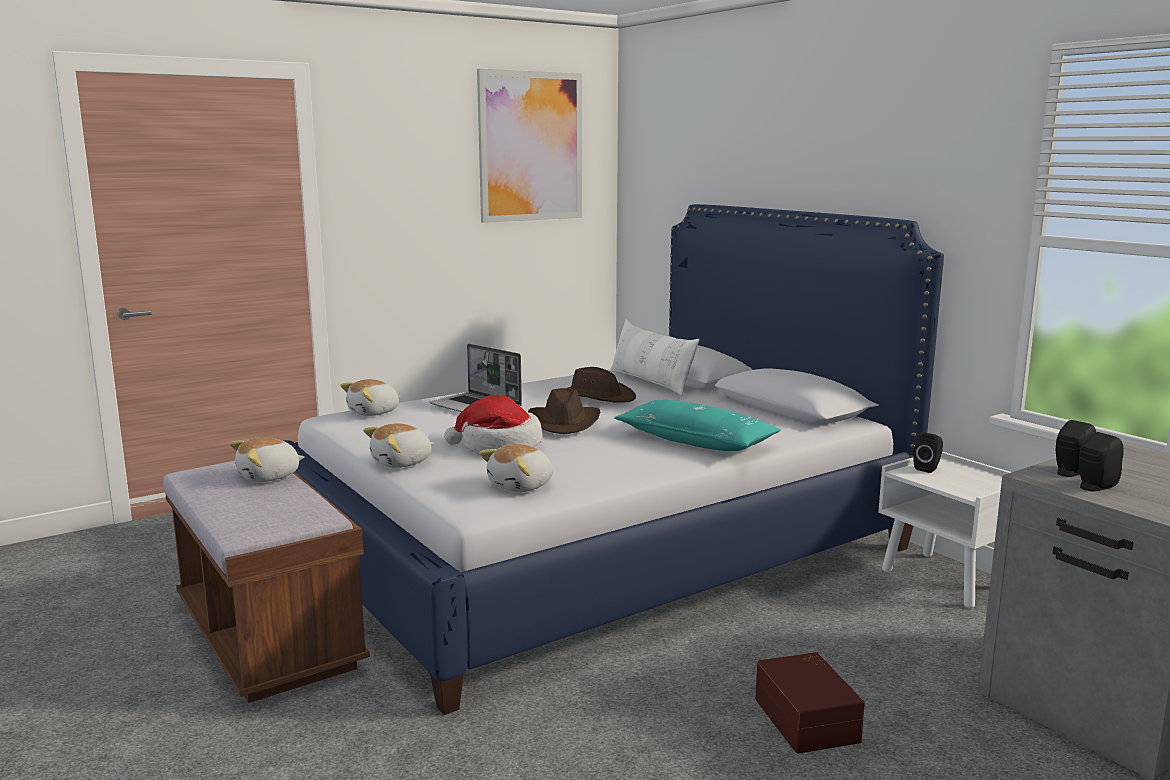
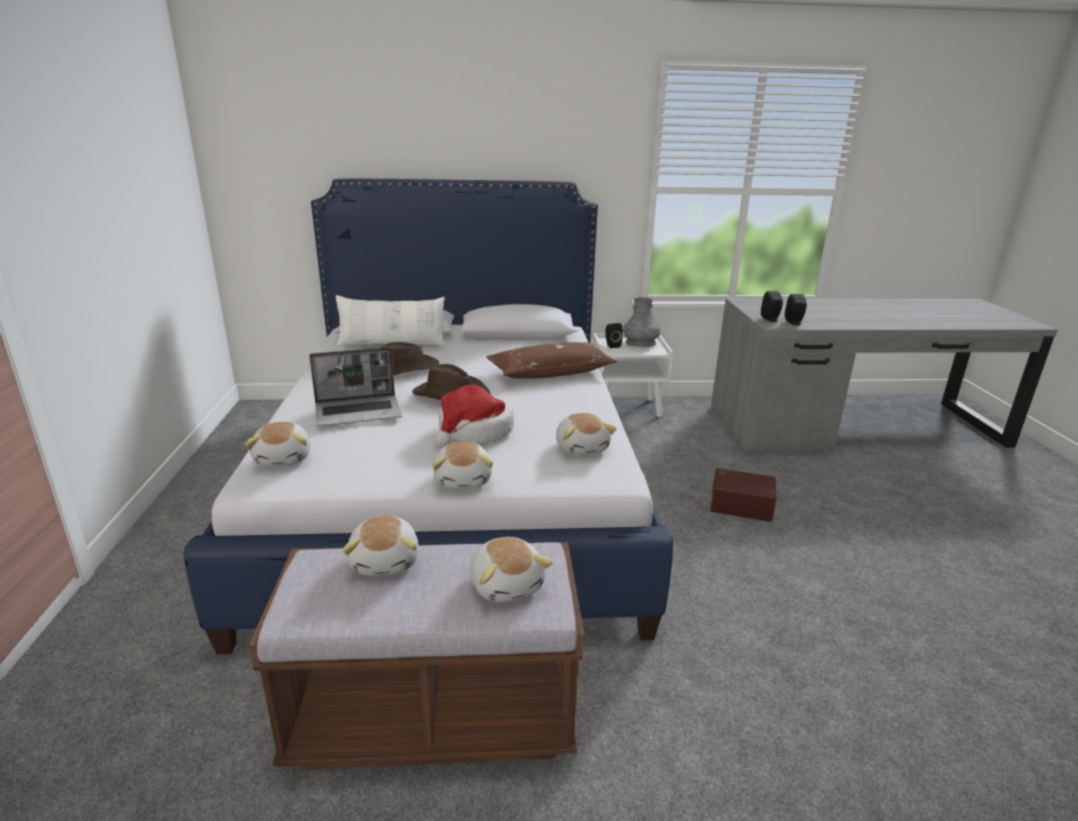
camera: 60 degrees left, 10 degrees up
picture [477,69,582,223] -> none
turquoise pillow [614,400,781,451] -> brown pillow [486,342,617,378]
none -> plush toy [470,537,553,602]
none -> grey vase [623,297,660,347]

